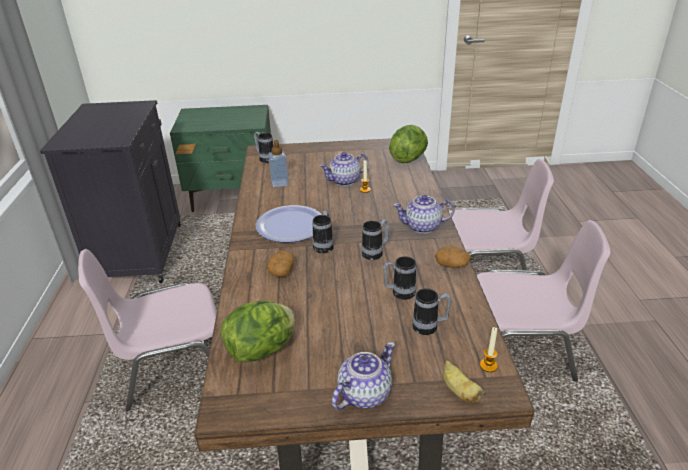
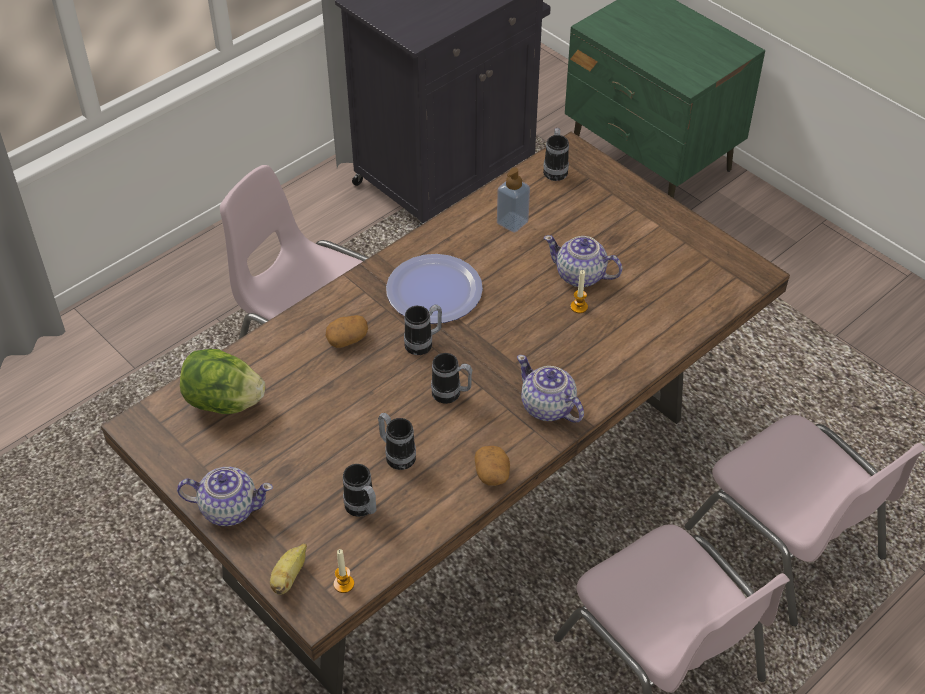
camera: 50 degrees right, 15 degrees up
lettuce [389,125,428,163] -> none

